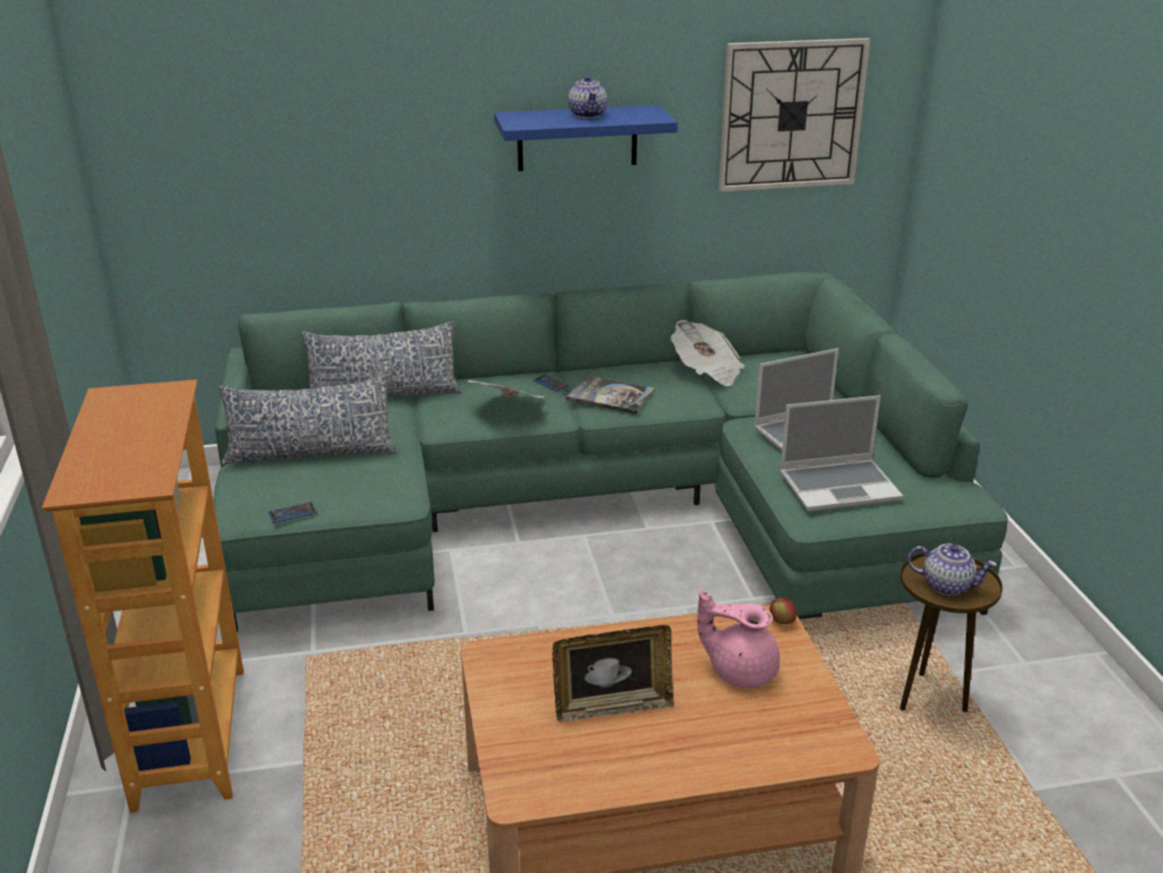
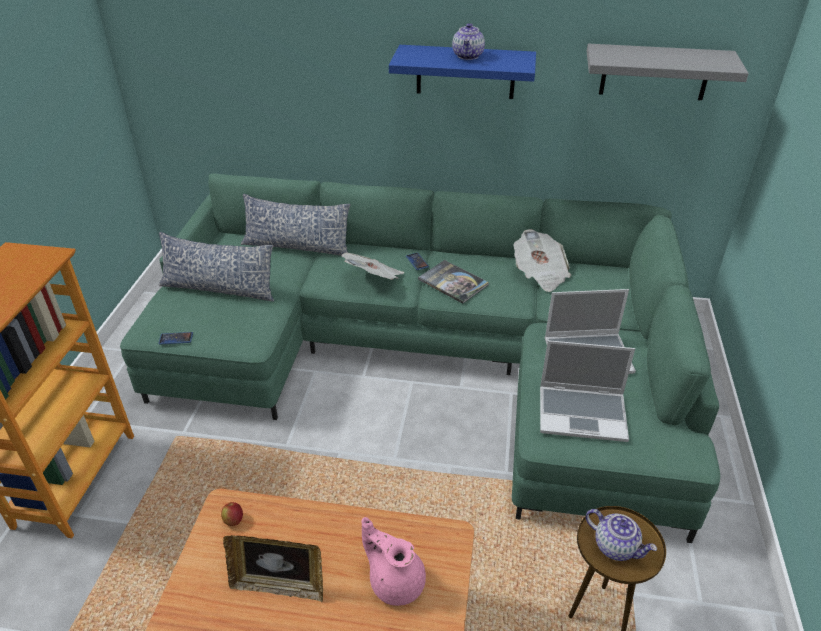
camera: 20 degrees right, 10 degrees up
wall clock [718,38,871,192] -> grey shelf [587,44,749,100]
apple [770,598,797,624] -> apple moved to [221,502,243,526]

